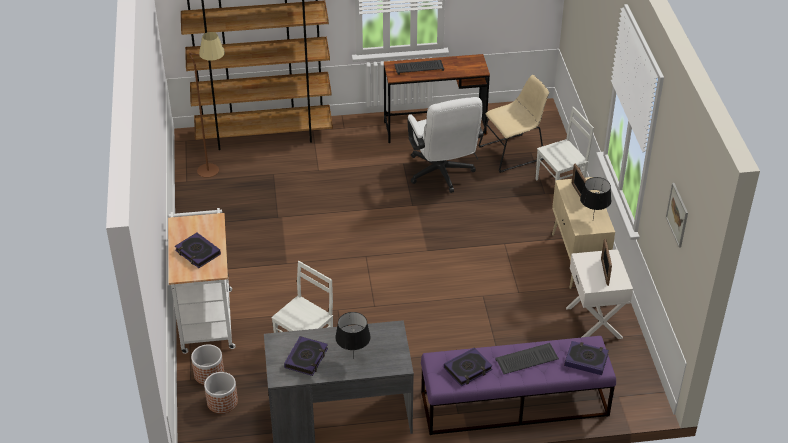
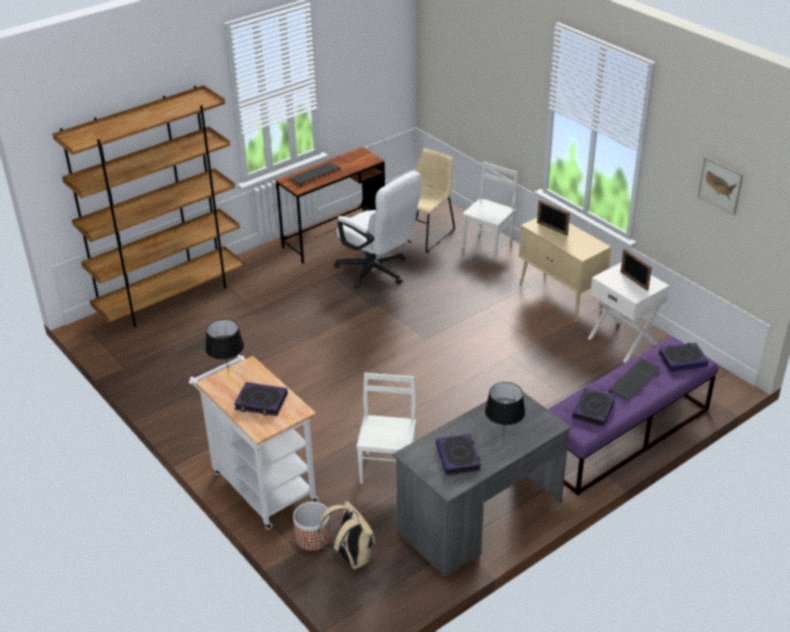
camera: 30 degrees left, 5 degrees down
brown floor lamp [189,32,225,178] -> none
planter [204,372,238,414] -> beige backpack [318,501,376,569]
black table lamp [580,177,611,218] -> black table lamp moved to [206,319,244,374]

